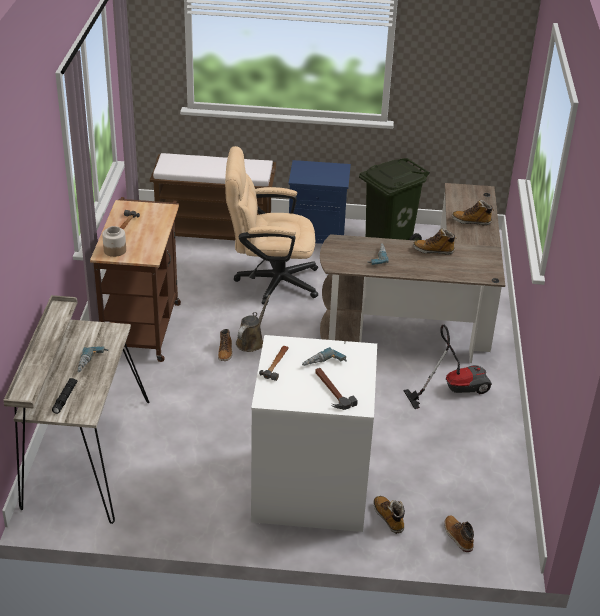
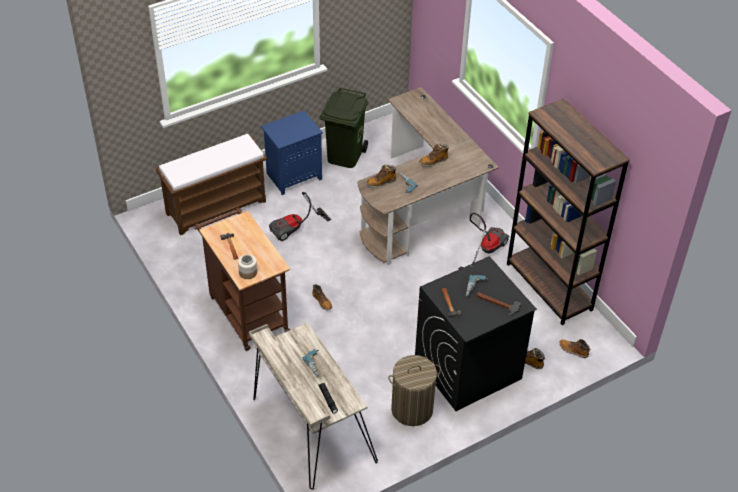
camera: 35 degrees left, 10 degrees up
beige office chair [225,146,318,304] -> vacuum cleaner [269,192,331,241]
brown watering can [236,295,271,352] -> none
white washing machine [251,335,377,532] -> black washing machine [415,256,537,411]
boot [452,200,493,226] -> boot moved to [366,165,397,188]
none -> laundry basket [388,355,441,426]
none -> brown bookcase [507,98,630,325]

